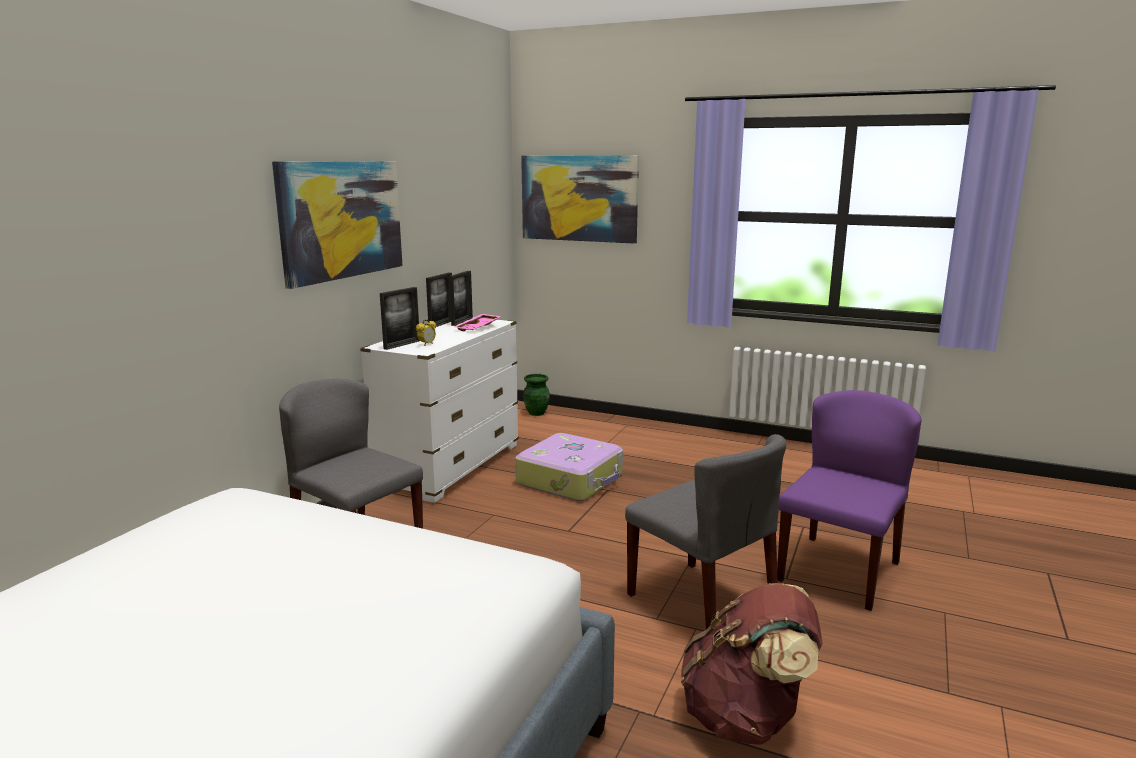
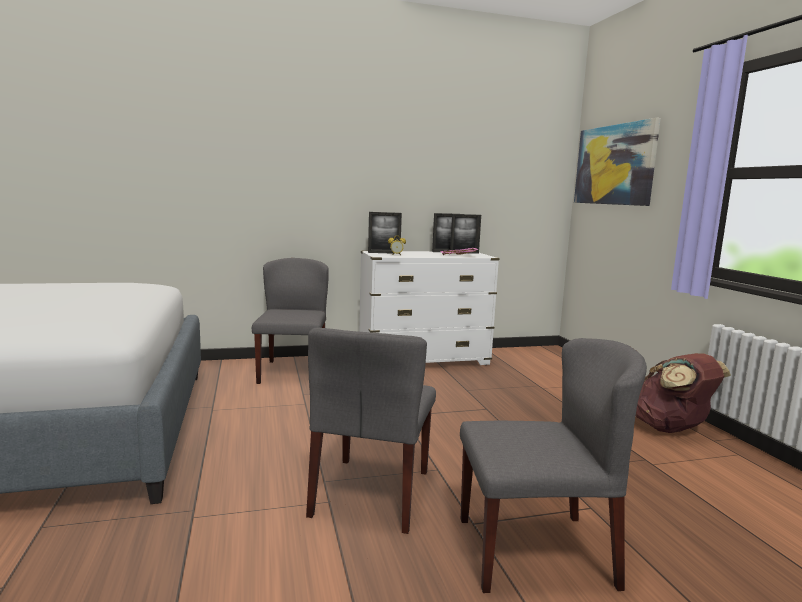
camera: 50 degrees right, 5 degrees down
picture [272,161,403,289] -> none
suitcase [515,433,623,501] -> none
green vase [523,374,550,416] -> none
brown backpack [681,583,823,745] -> brown backpack moved to [636,353,731,433]
purple chair [777,390,922,611] -> grey chair [460,338,647,593]

